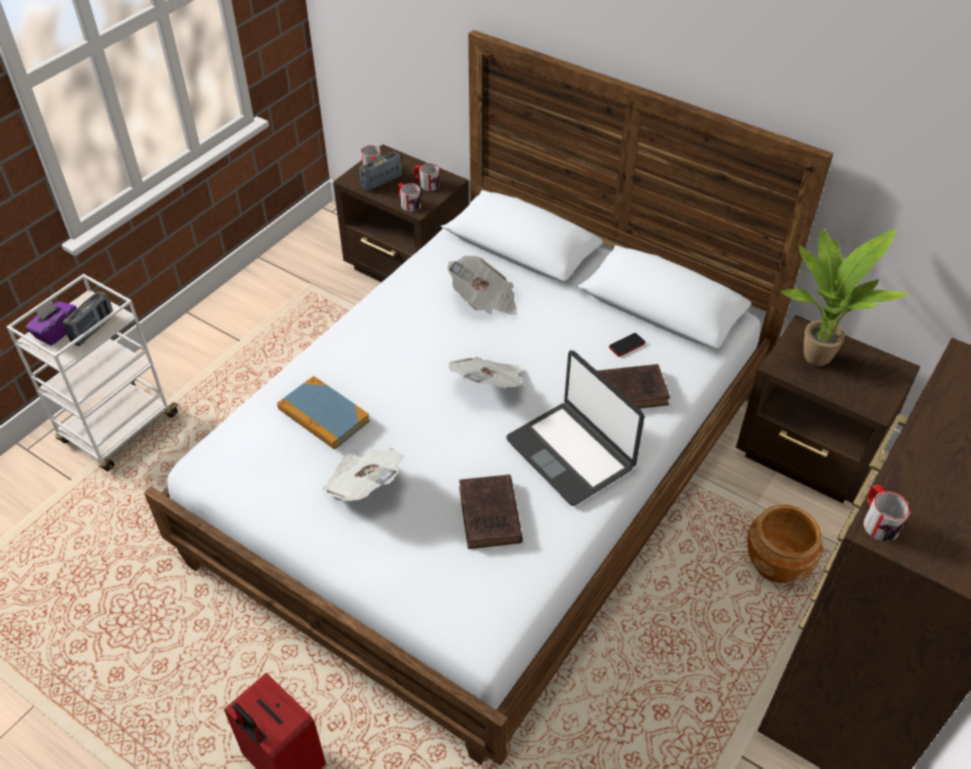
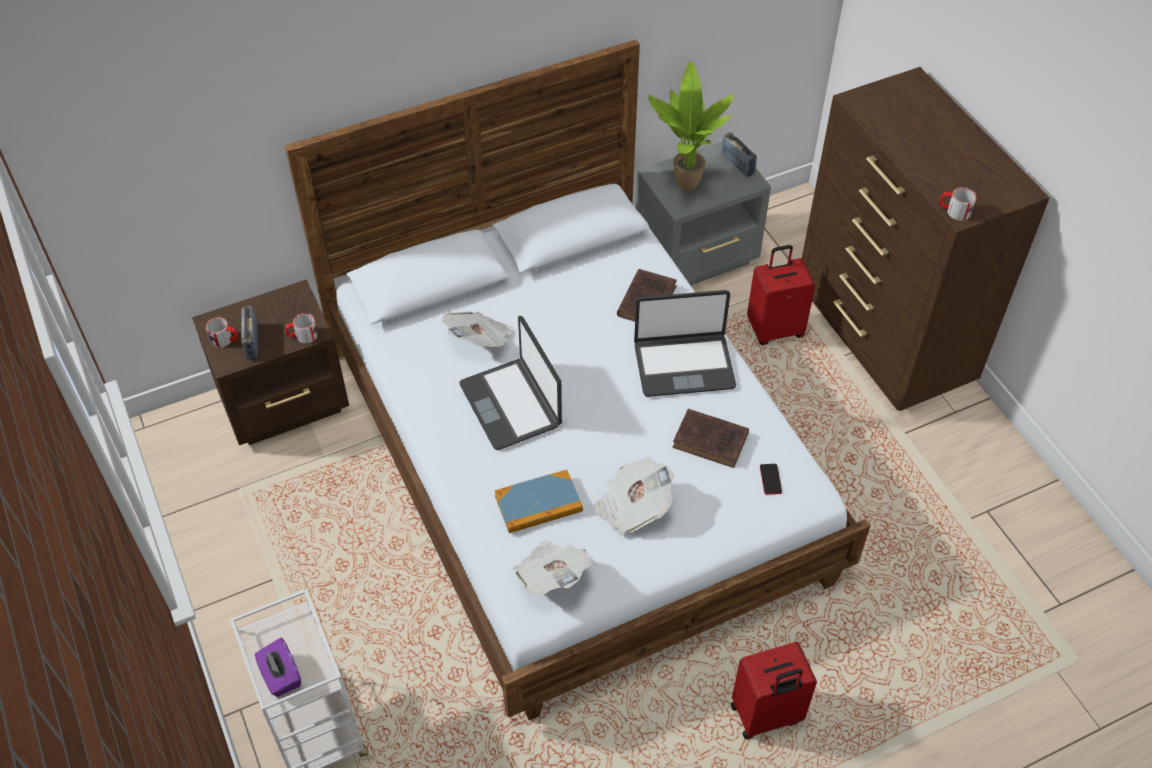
camera: 60 degrees left, 5 degrees up
radio [63,291,113,346] -> radio moved to [722,132,757,177]
mug [414,163,440,191] -> none
newspaper [449,357,524,388] -> newspaper moved to [513,540,592,594]
phone [609,333,646,357] -> phone moved to [760,464,782,495]
brown nightstand [736,315,920,503] -> grey nightstand [635,142,771,285]
brown planter [747,504,823,583] -> red suitcase [747,245,815,345]
none -> laptop [459,316,562,450]

